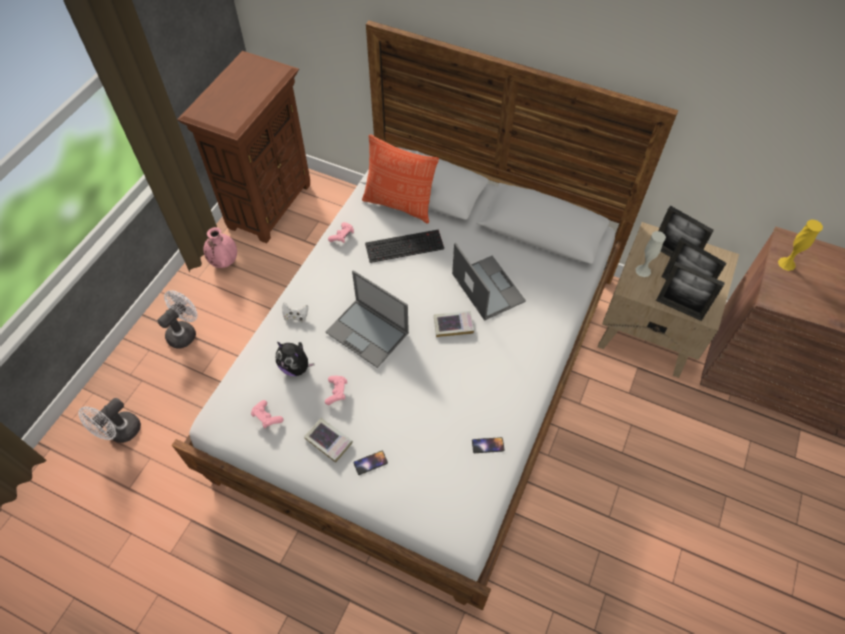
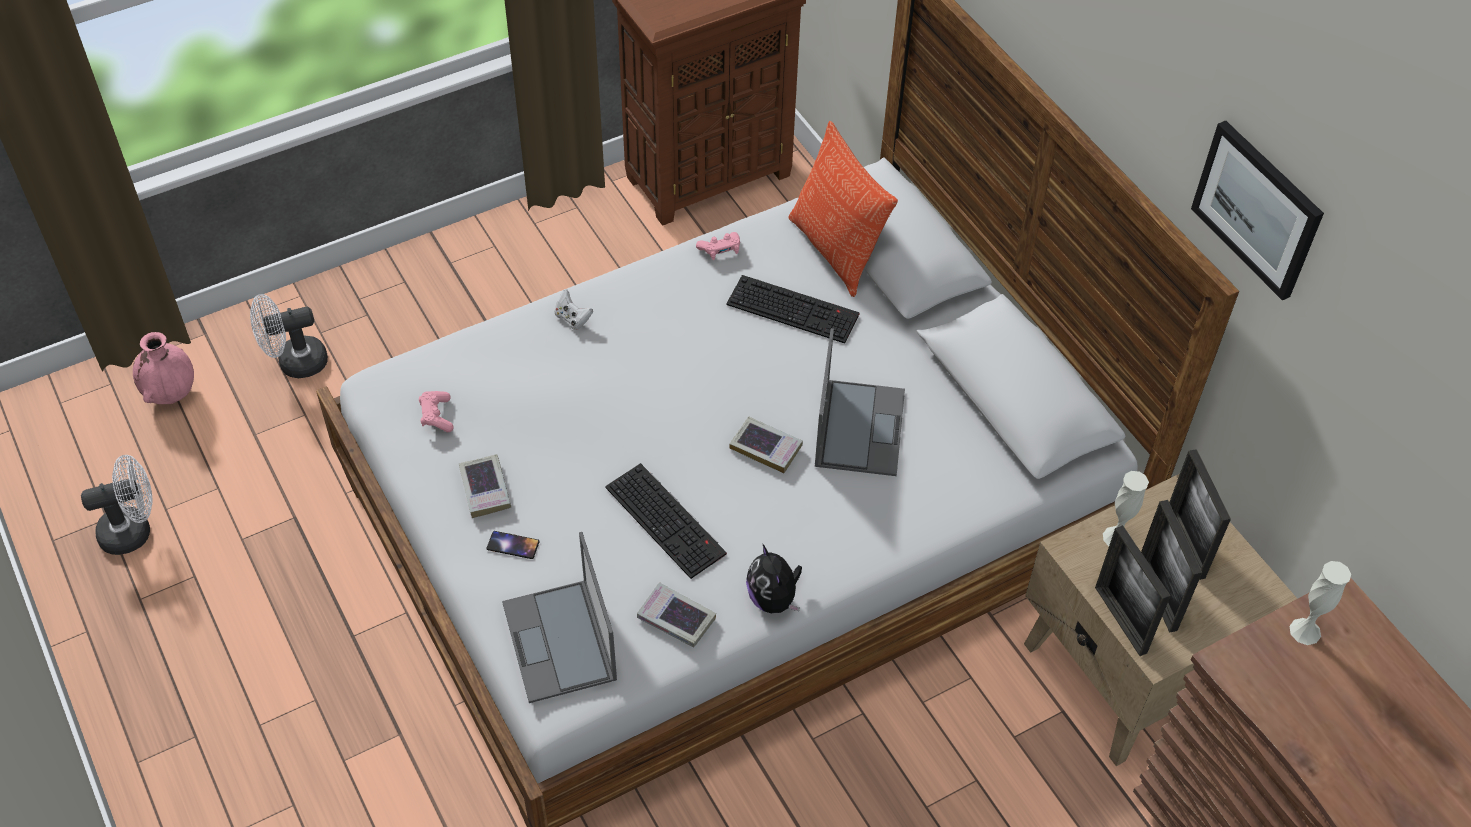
camera: 35 degrees right, 5 degrees down
white fan [158,290,198,349] -> white fan moved to [81,455,153,555]
pink vase [203,227,237,268] -> pink vase moved to [133,332,194,404]
plush toy [276,342,315,376] -> plush toy moved to [746,544,802,614]
laptop [325,270,409,368] -> laptop moved to [502,532,617,703]
pink game controller [325,376,347,405] -> none
phone [472,437,505,453] -> book [637,582,716,648]
yellow vase [778,219,823,271] -> white vase [1289,561,1351,645]
none -> keyboard [605,463,727,579]
none -> picture [1191,121,1324,300]

